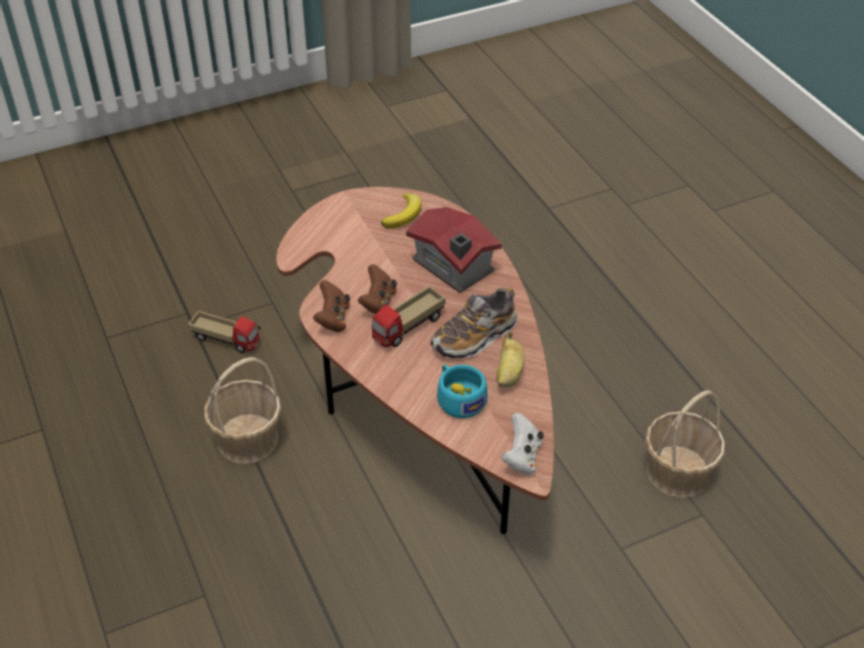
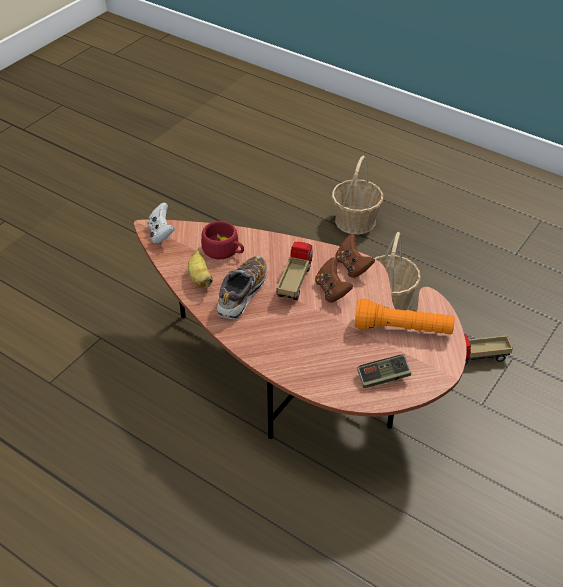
camera: 150 degrees right, 0 degrees up
banana [381,193,422,229] -> game controller [357,355,411,388]
toy house [406,207,502,293] -> none
turquoise cup [437,364,487,418] -> red cup [201,221,244,260]
basket [645,390,725,498] -> basket moved to [332,156,383,235]
none -> orange flashlight [355,298,455,335]

